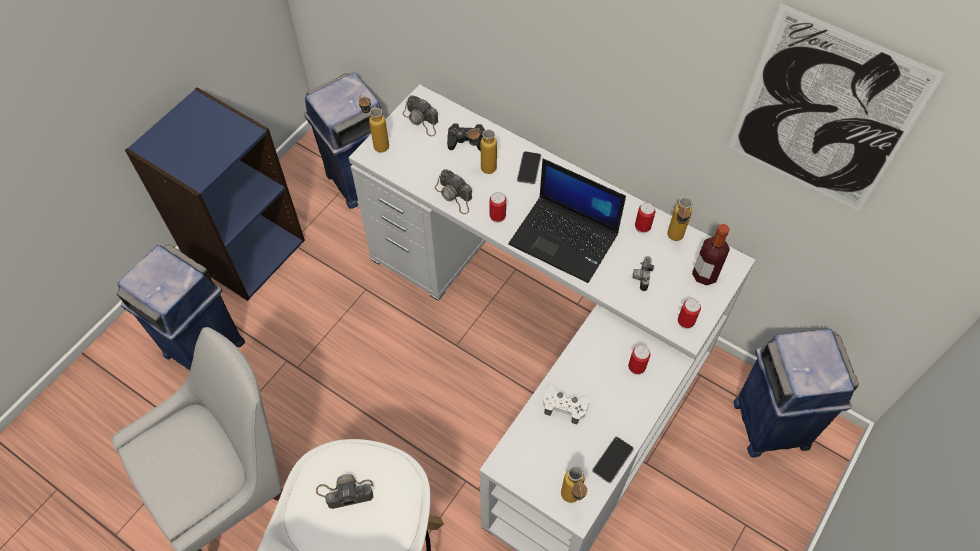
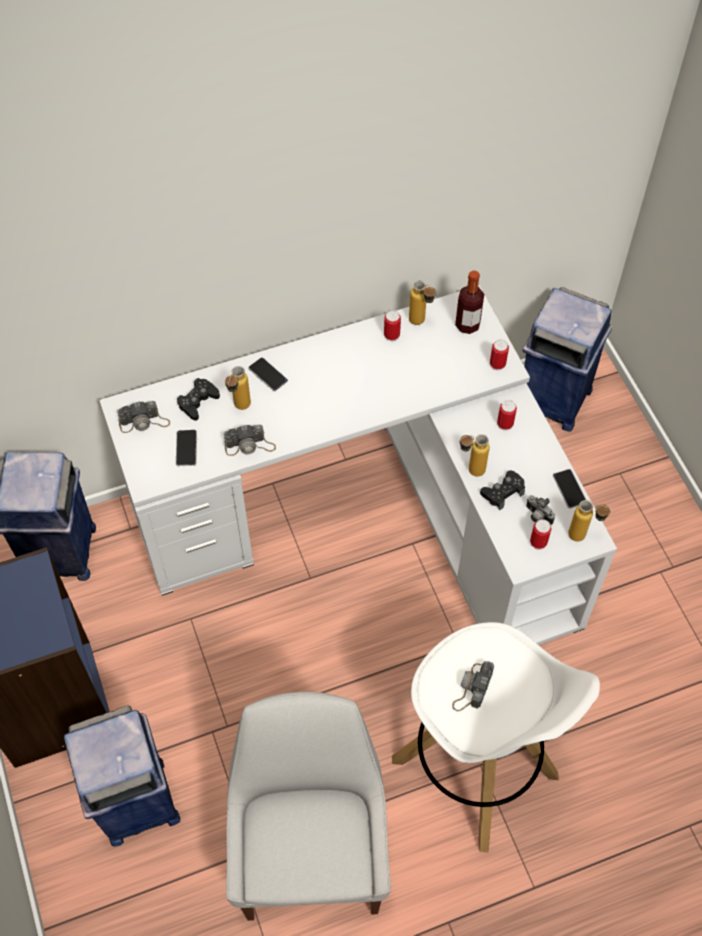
camera: 55 degrees left, 0 degrees up
bottle [359,95,389,152] -> bottle moved to [459,434,490,477]
can [490,192,506,223] -> can moved to [530,519,551,550]
laptop [508,158,626,283] -> none
white game controller [543,385,590,425] -> black game controller [480,470,525,510]
camera [633,256,654,291] -> camera moved to [526,495,555,525]
picture [729,4,946,211] -> none
none -> phone [176,430,197,466]

